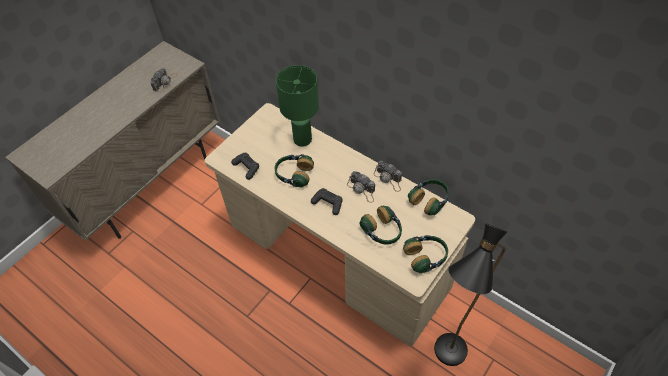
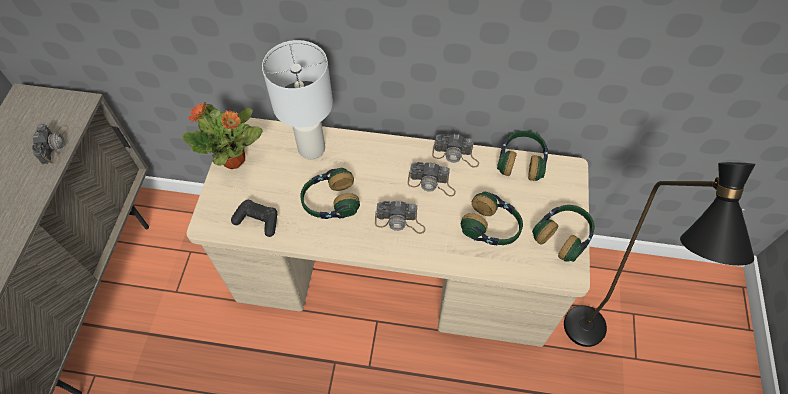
camera: 30 degrees left, 5 degrees up
green table lamp [276,65,319,147] -> white table lamp [262,40,333,159]
black game controller [311,188,343,215] -> camera [375,201,425,234]
none -> potted plant [181,103,263,169]

